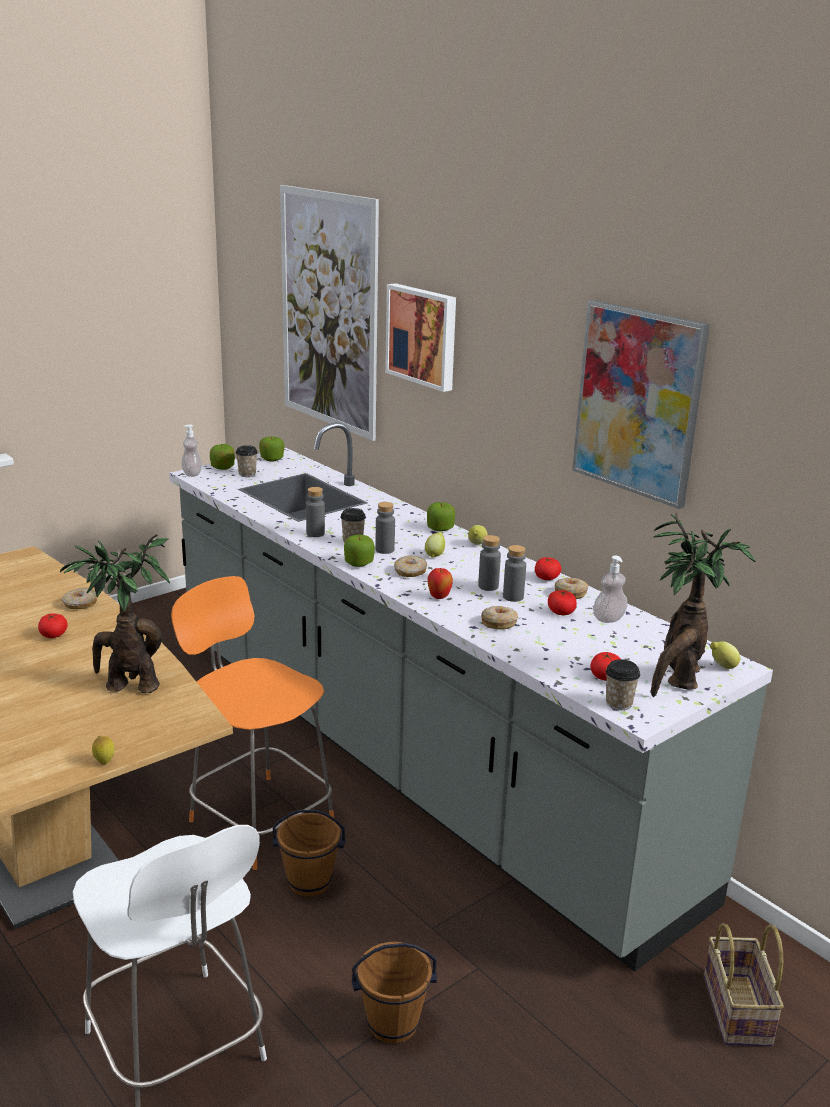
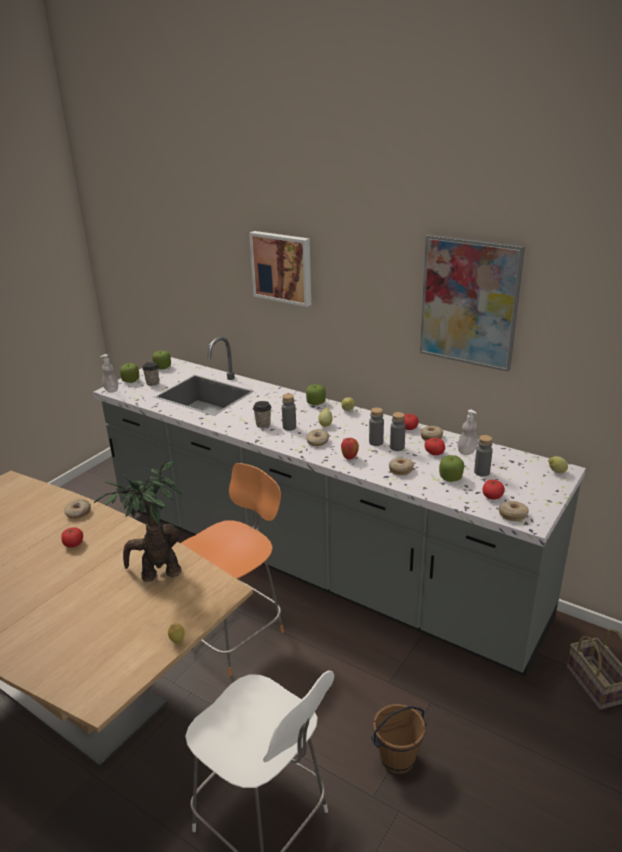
camera: 15 degrees left, 5 degrees up
orange chair [171,576,334,870] -> orange chair turned 105 degrees clockwise [181,463,284,676]
brown bucket [273,810,345,897] -> none
picture [280,185,379,441] -> none
grey bottle [306,487,325,537] -> grey bottle moved to [474,435,493,476]
apple [344,534,375,567] -> apple moved to [439,455,464,482]
cup [606,659,640,710] -> donut [499,501,529,521]
potted plant [651,512,755,697] -> none

